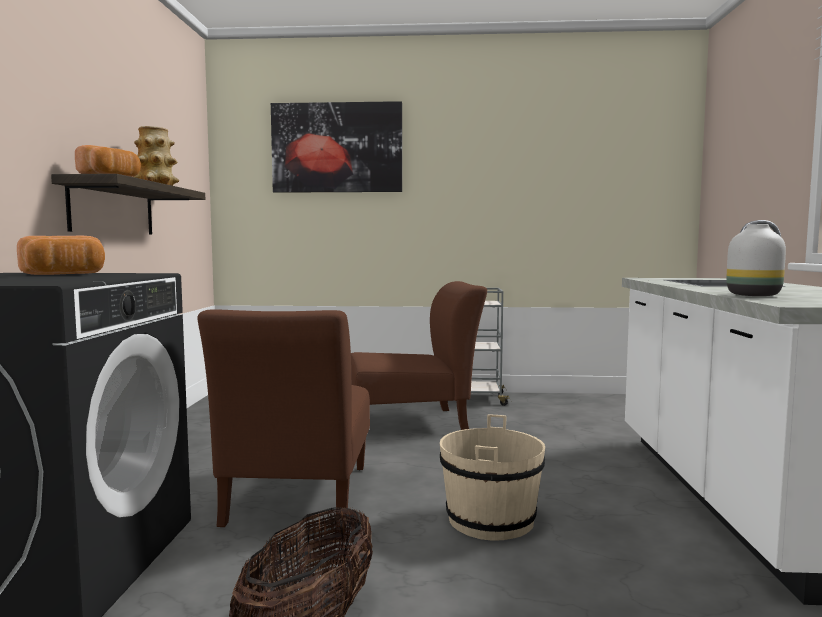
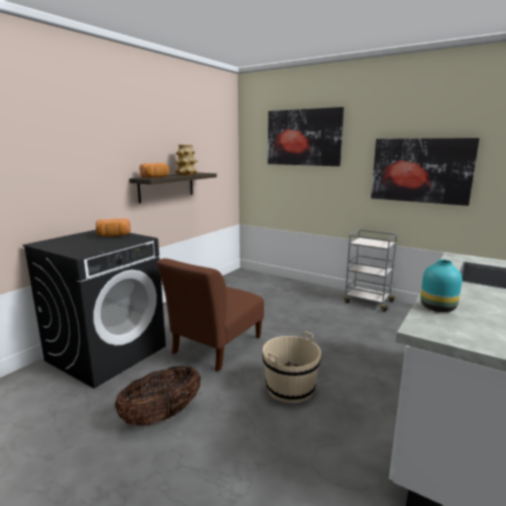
camera: 30 degrees right, 10 degrees up
brown chair [351,281,487,430] -> none
white vase [726,224,786,296] -> turquoise vase [420,260,462,312]
none -> picture [371,138,480,206]

